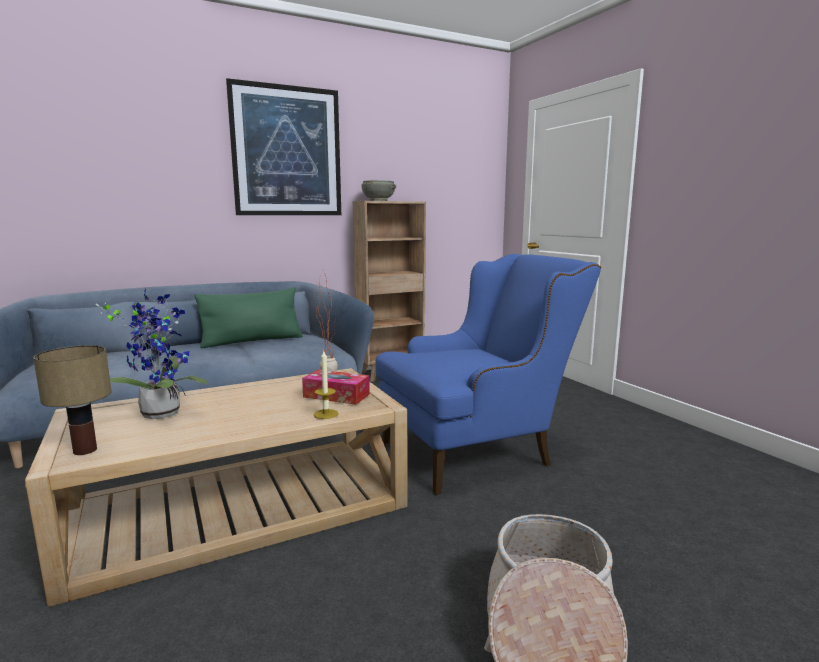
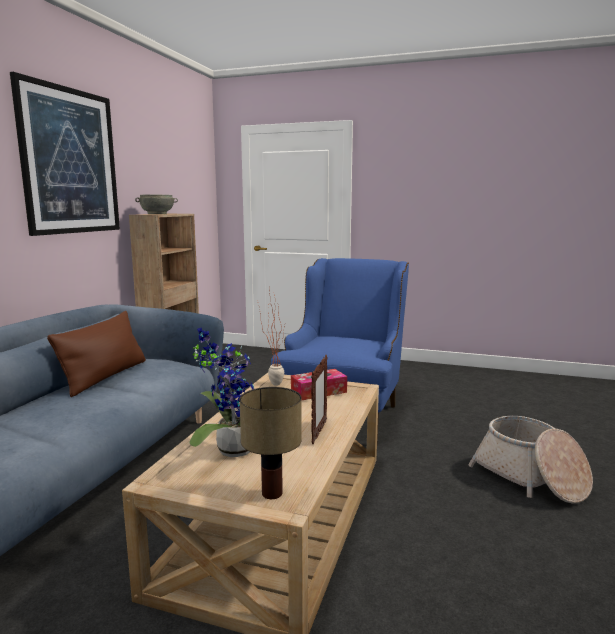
camera: 45 degrees left, 0 degrees up
green pillow [194,287,303,348] -> brown pillow [47,311,146,397]
candle [314,351,339,419] -> none
none -> picture frame [311,355,328,444]

